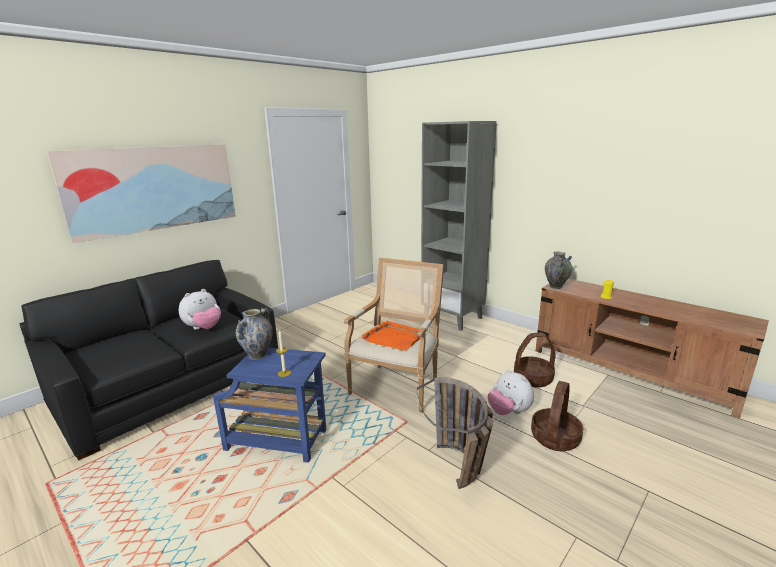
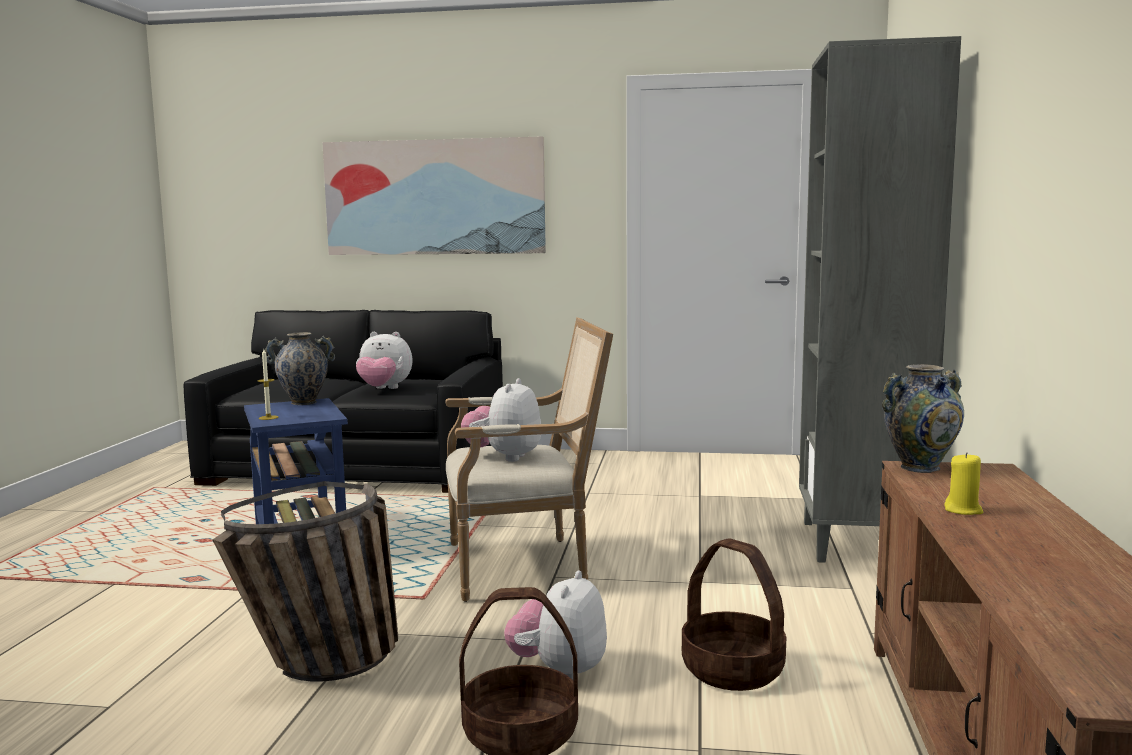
camera: 55 degrees right, 10 degrees down
orange tray [361,320,420,351] -> plush toy [461,378,541,462]

